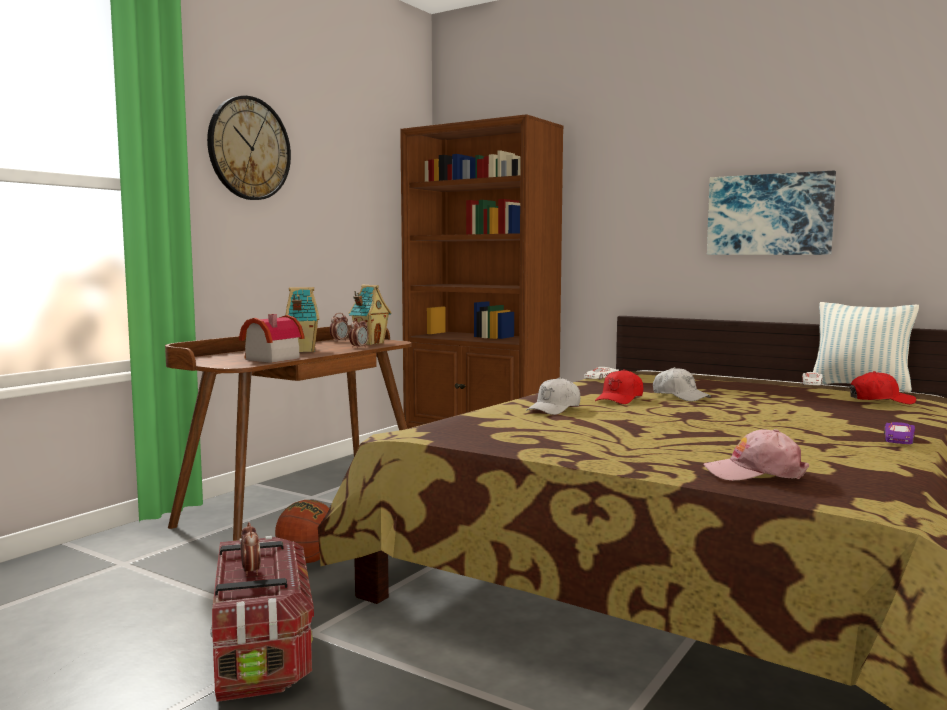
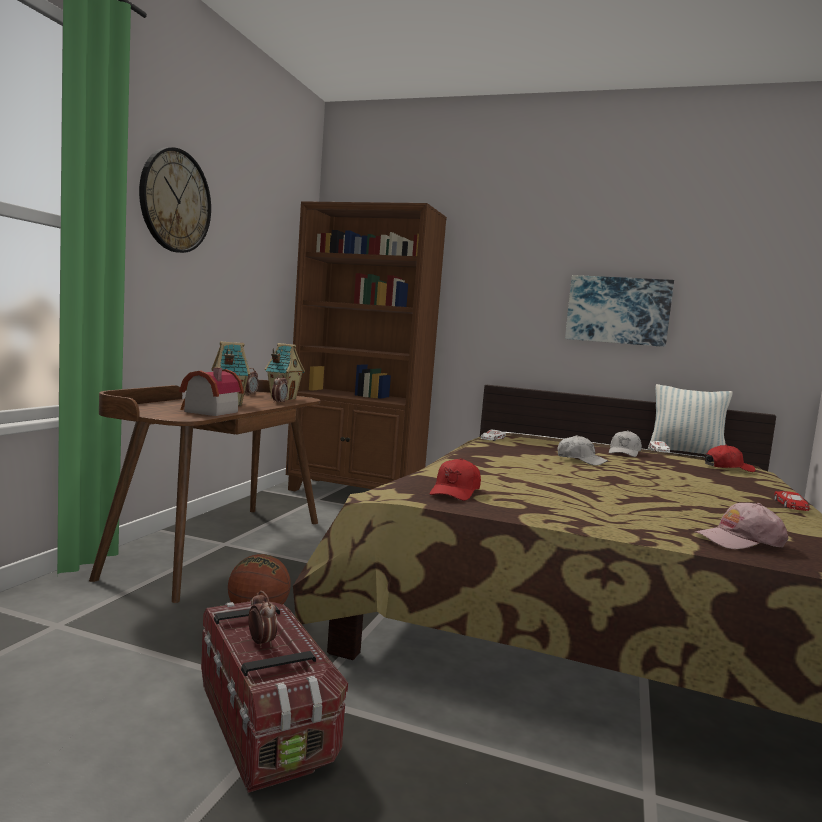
camera: 15 degrees left, 0 degrees up
white cap [526,377,580,415] -> white cap moved to [609,430,642,457]
red cap [595,369,643,404] -> red cap moved to [430,458,481,501]
purple toy car [884,422,915,444] -> red toy car [774,491,810,511]

